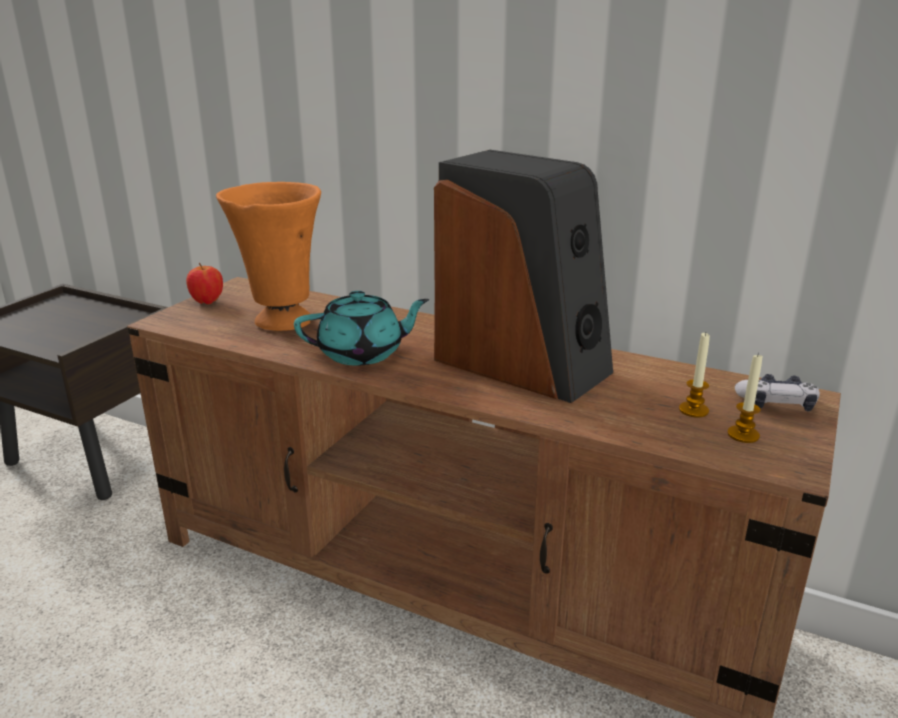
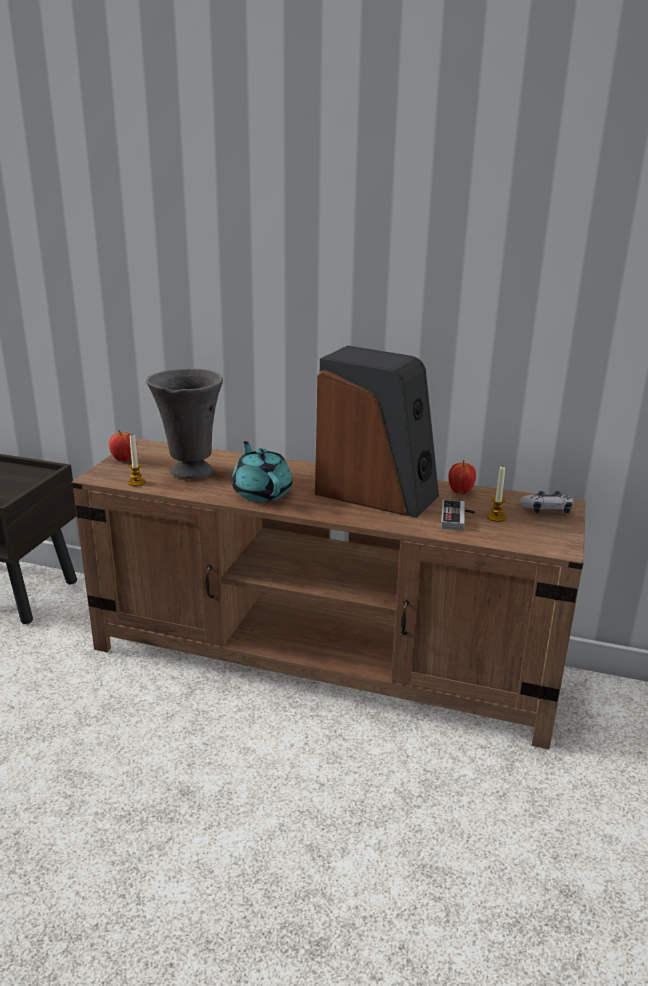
camera: 10 degrees left, 0 degrees up
orange vase [216,182,321,331] -> grey vase [146,368,223,479]
turquoise teapot [294,291,430,366] -> turquoise teapot turned 90 degrees counterclockwise [232,441,292,502]
candle [727,353,763,443] -> candle moved to [128,435,146,486]
none -> game controller [441,499,475,531]
none -> apple [448,460,476,494]

